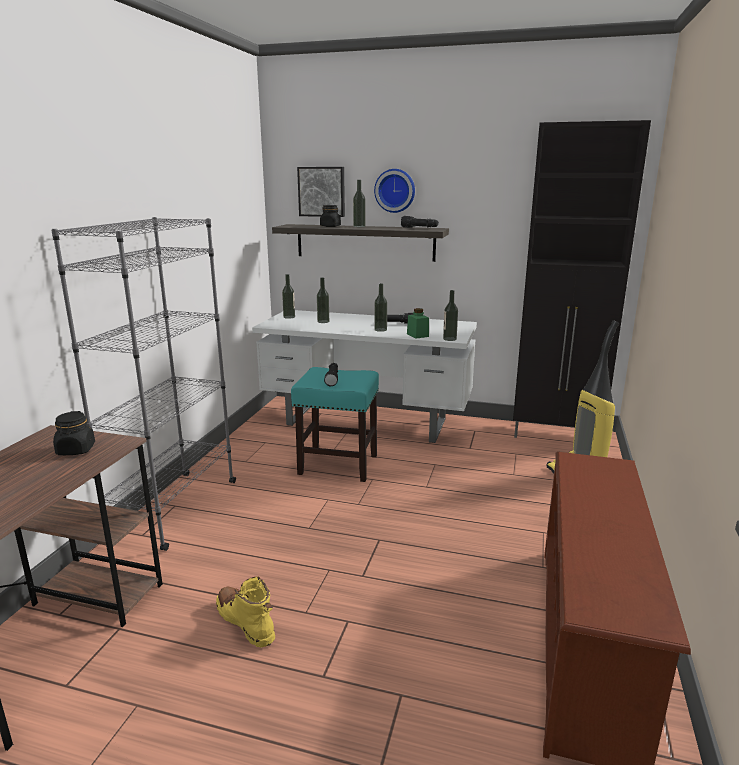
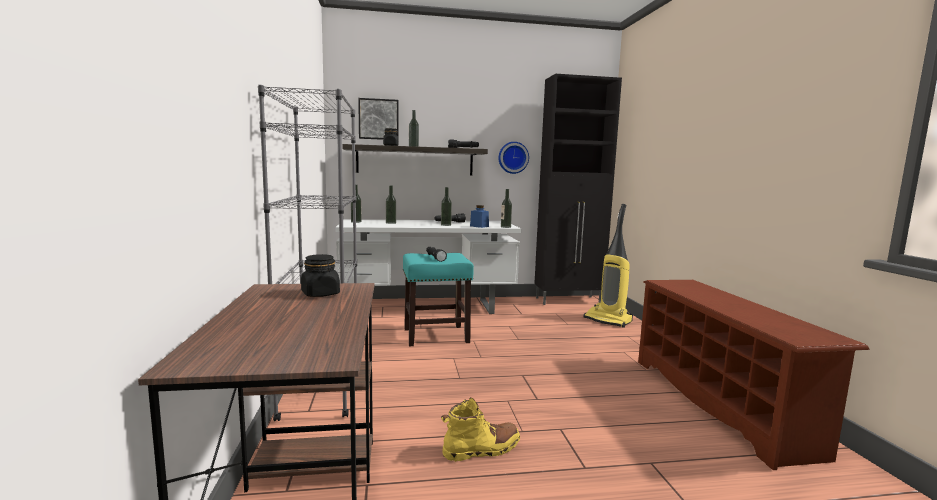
camera: 25 degrees left, 10 degrees down
yellow boot [216,576,275,647] -> yellow boot turned 135 degrees clockwise [441,398,520,462]
wall clock [374,169,415,213] -> wall clock moved to [499,142,529,174]
green jar [407,308,429,339] -> blue jar [470,205,489,228]

